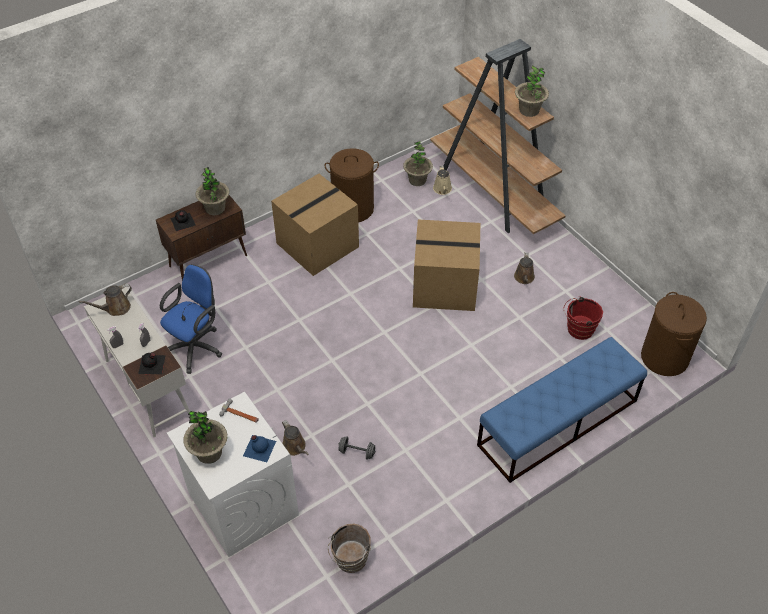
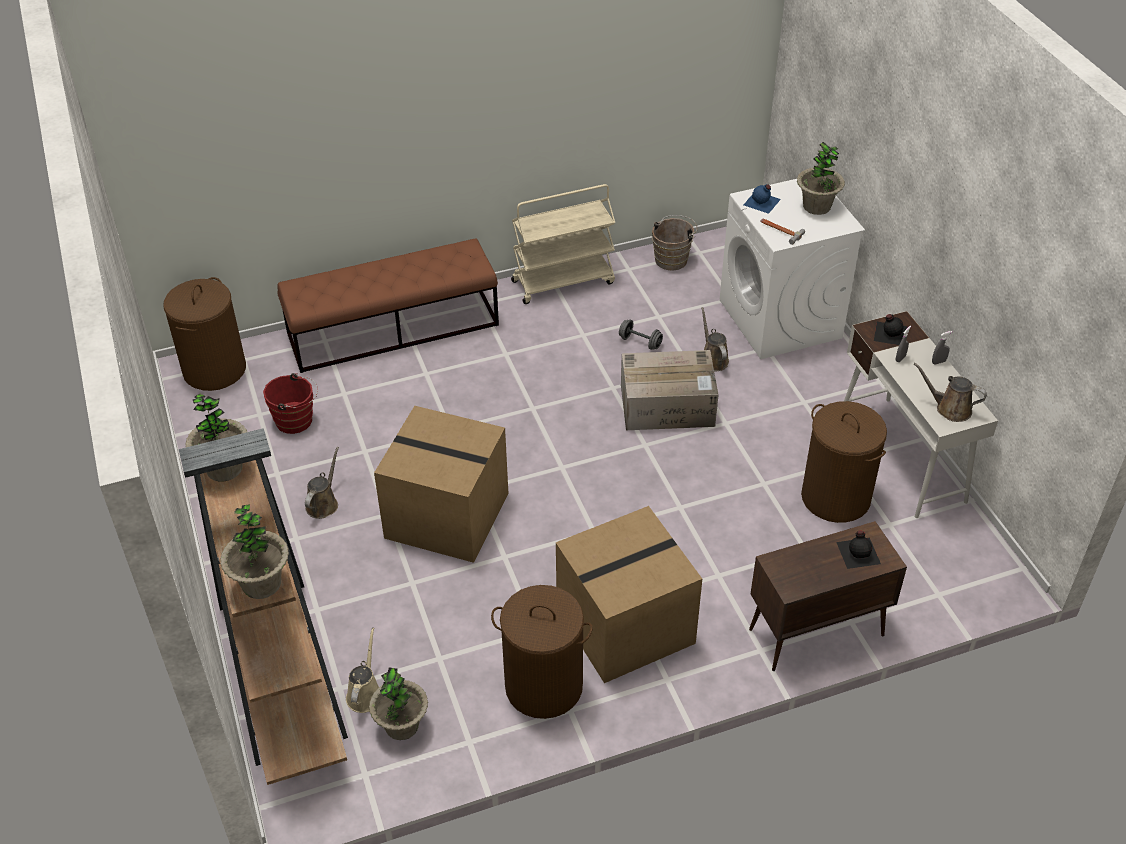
camera: 165 degrees left, 5 degrees down
brown watering can [79,284,132,316] -> brown watering can turned 135 degrees counterclockwise [914,363,987,422]
blue office chair [160,264,222,374] -> brown laundry basket [801,401,887,523]
potted plant [195,167,229,215] -> potted plant moved to [220,504,289,599]
blue bench [477,337,647,483] -> brown bench [277,238,499,373]
none -> beige cart [511,184,615,304]
none -> cardboard box [621,350,719,430]

